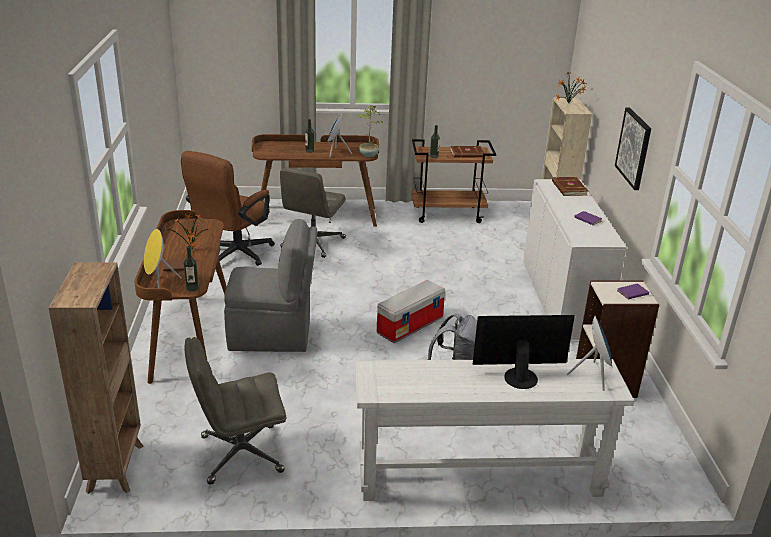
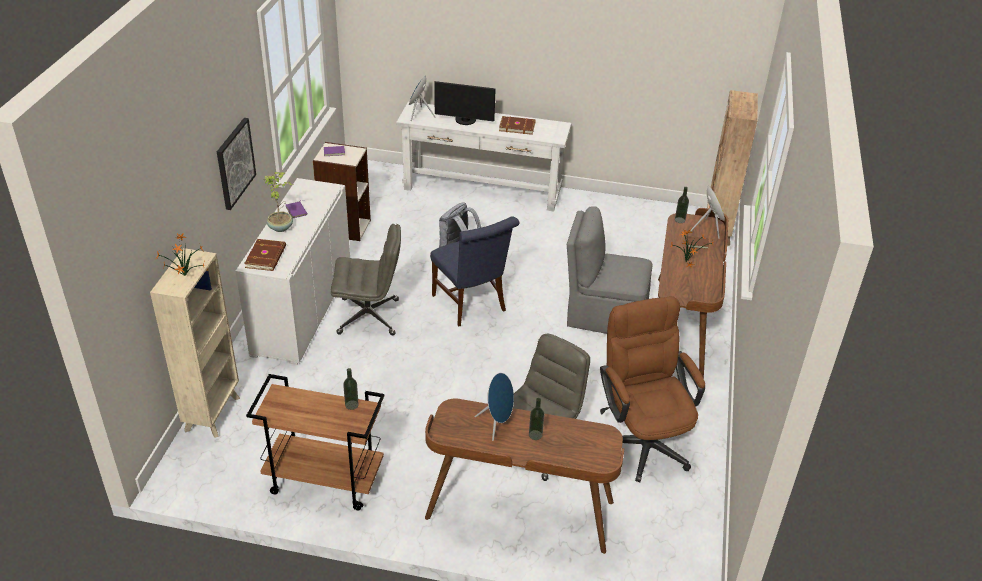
camera: 165 degrees left, 10 degrees up
brown office chair [181,151,275,266] -> brown office chair turned 60 degrees counterclockwise [600,296,705,482]
grey office chair [184,337,287,485] -> grey office chair moved to [331,224,401,335]
potted plant [356,105,383,157] -> potted plant moved to [264,172,293,232]
storage box [377,280,445,343] -> blue chair [430,217,520,326]
brown book [450,146,485,158] -> brown book moved to [499,116,536,135]

